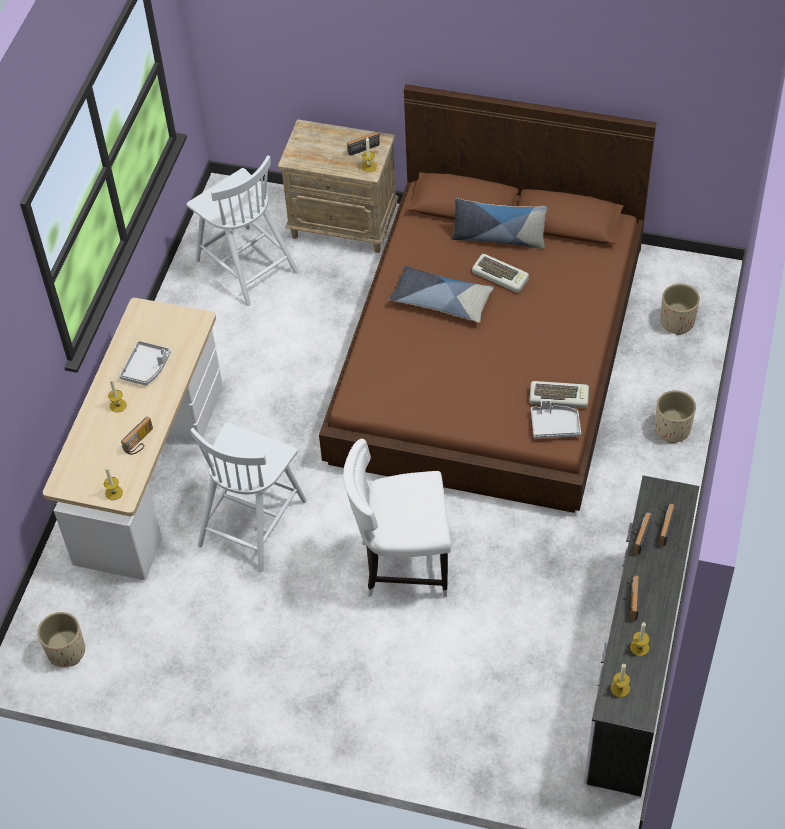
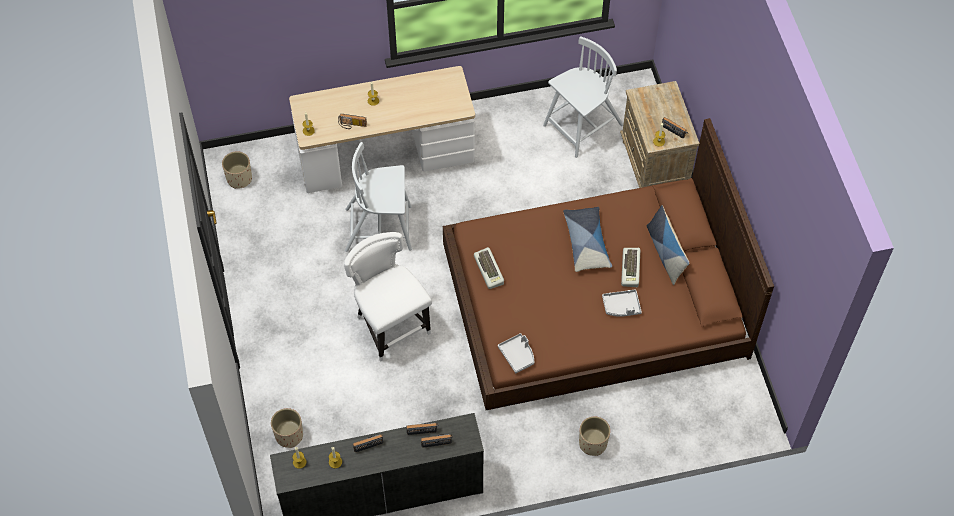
camera: 60 degrees right, 5 degrees up
grey tray [119,341,171,385] -> grey tray moved to [602,290,642,317]
white chair [187,155,299,306] -> white chair turned 150 degrees counterclockwise [543,36,623,158]
keyboard [529,381,589,408] -> keyboard moved to [474,247,504,289]
beige planter [660,284,700,335] -> beige planter moved to [271,408,303,448]

